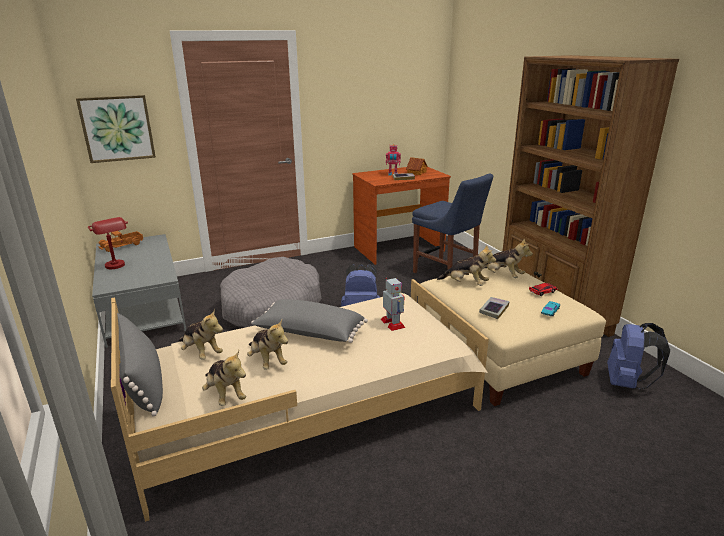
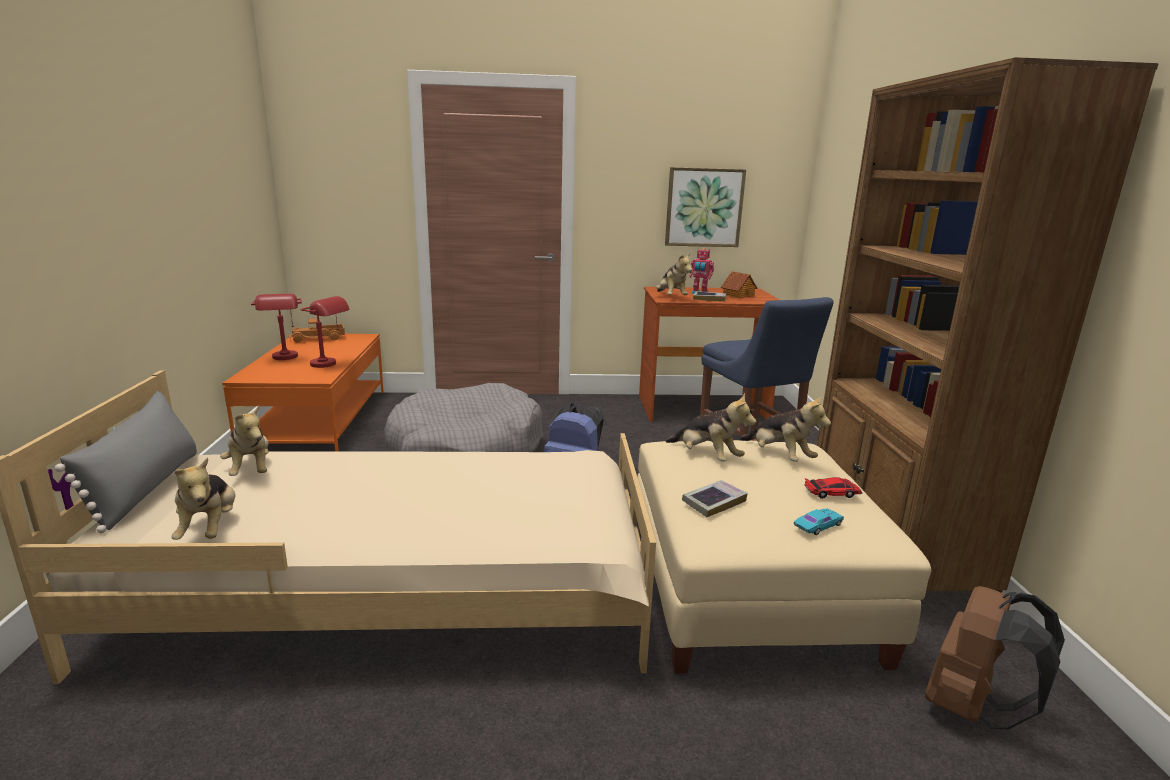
camera: 20 degrees right, 5 degrees down
picture [76,95,156,163] -> picture moved to [665,167,746,247]
grey coffee table [92,234,186,348] -> orange coffee table [222,334,384,451]
plush toy [247,320,288,369] -> plush toy moved to [656,253,692,295]
grey pillow [251,299,368,343] -> none
toy robot [381,278,405,331] -> none
blue backpack [607,323,670,390] -> brown backpack [925,586,1065,729]
none -> red table lamp [301,296,350,368]

